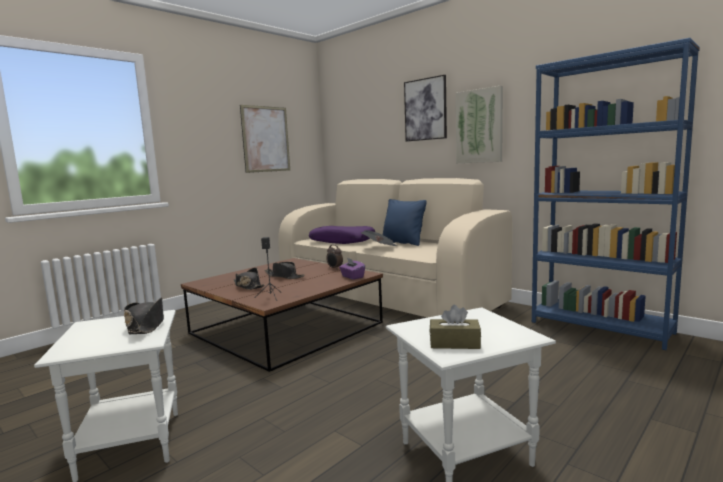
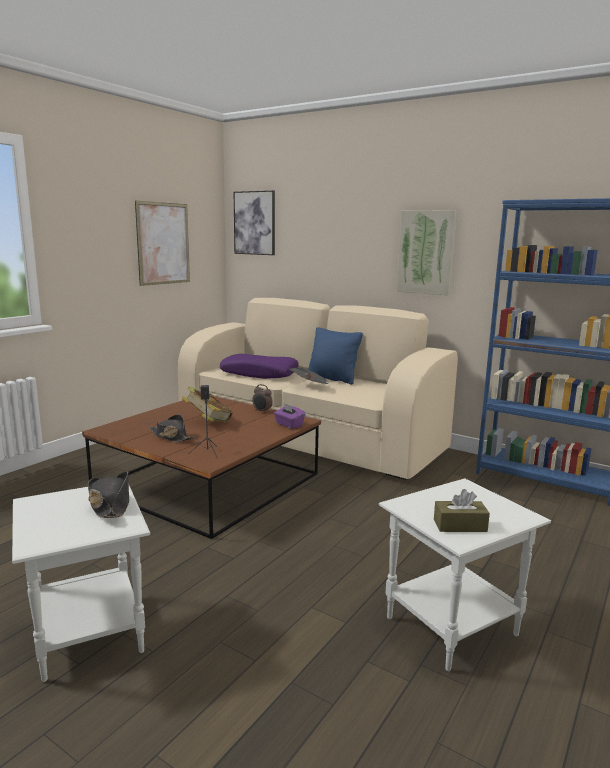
camera: 10 degrees left, 5 degrees up
black hat [264,262,305,279] -> book [182,387,233,422]
picture [404,75,447,142] -> picture moved to [234,190,275,255]

